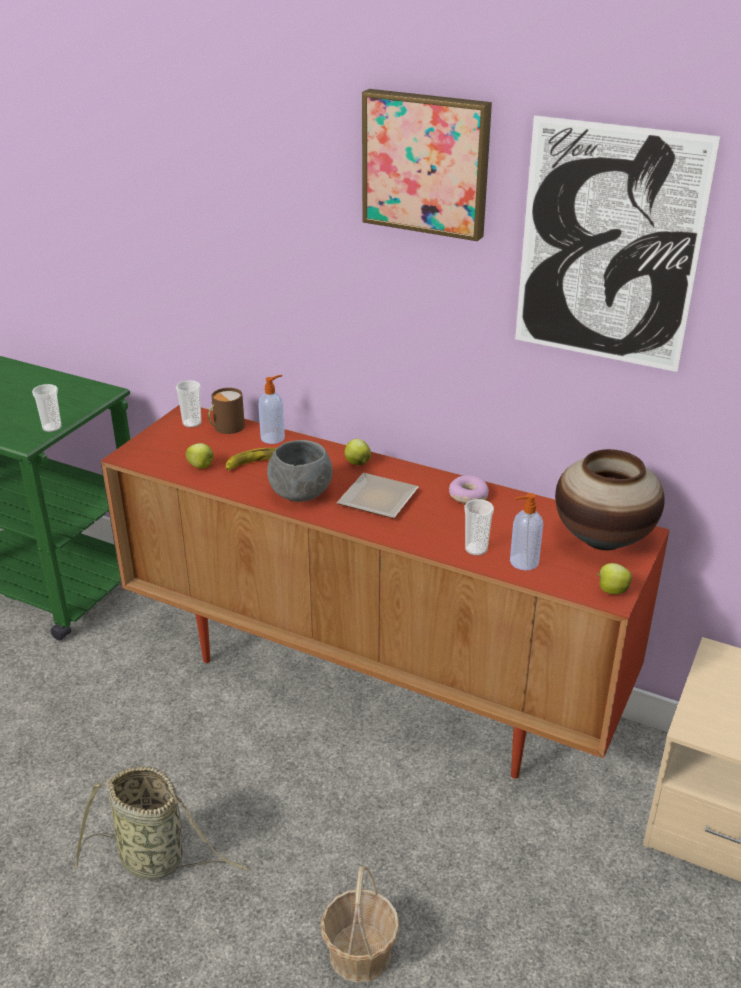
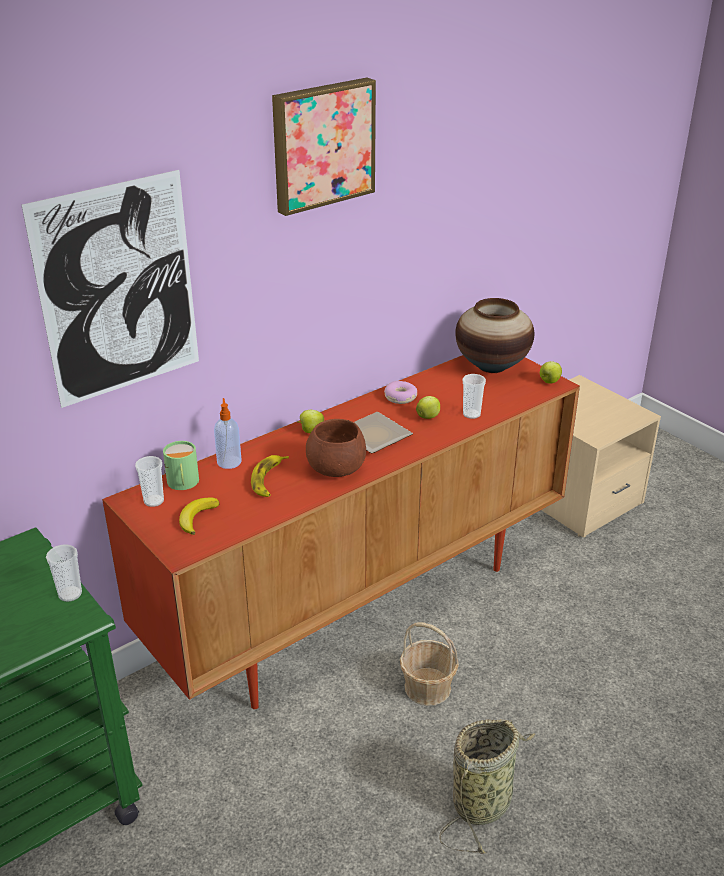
camera: 65 degrees left, 0 degrees up
apple [186,443,214,469] -> apple moved to [416,396,440,419]
brown mug [208,388,245,434] -> green mug [163,441,199,490]
grey bowl [267,440,332,502] -> brown bowl [306,419,366,477]
basket [321,866,400,983] -> basket moved to [400,622,459,706]
soap dispenser [510,493,543,571] -> none
picture [515,115,721,372] -> picture moved to [22,170,199,408]
none -> banana [179,497,219,535]

